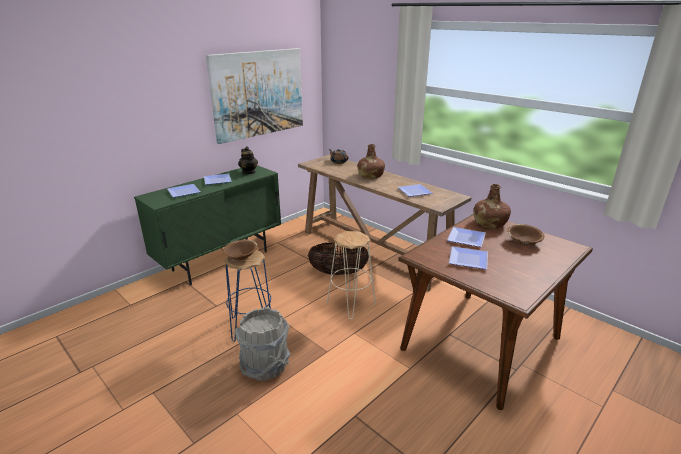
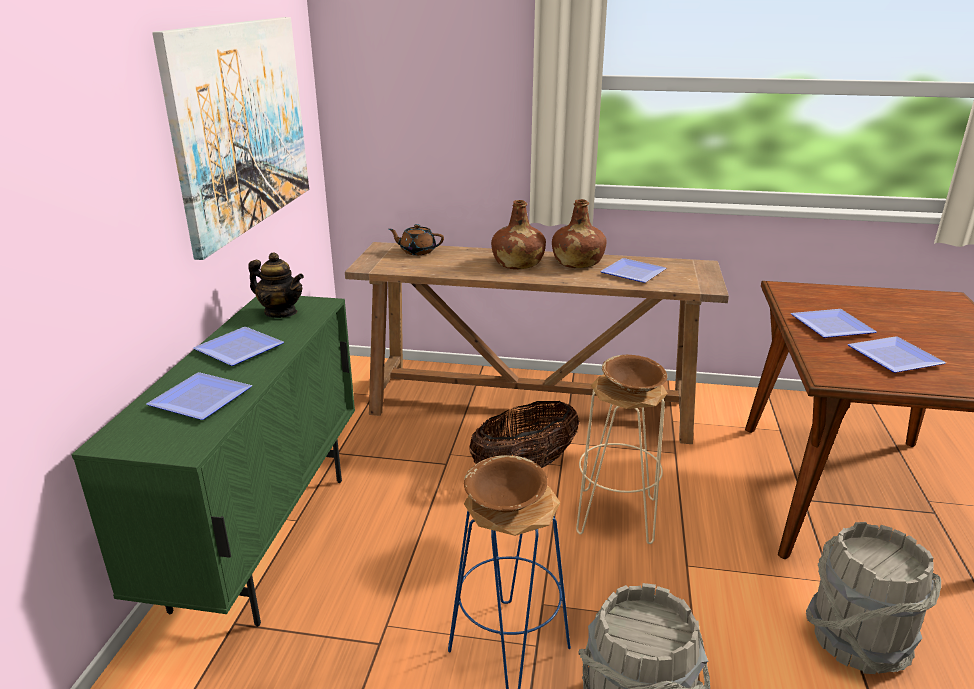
camera: 35 degrees left, 0 degrees up
brown bottle [473,184,511,228] -> brown bottle moved to [552,199,607,268]
brown bowl [507,224,544,246] -> brown bowl moved to [602,355,667,394]
none -> grey bucket [806,522,941,674]

